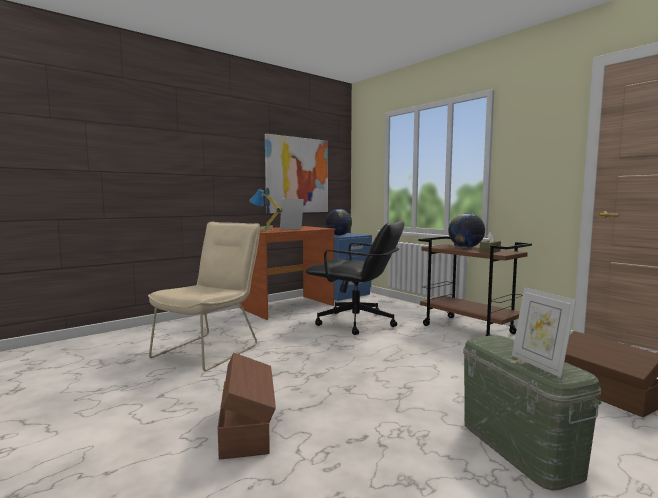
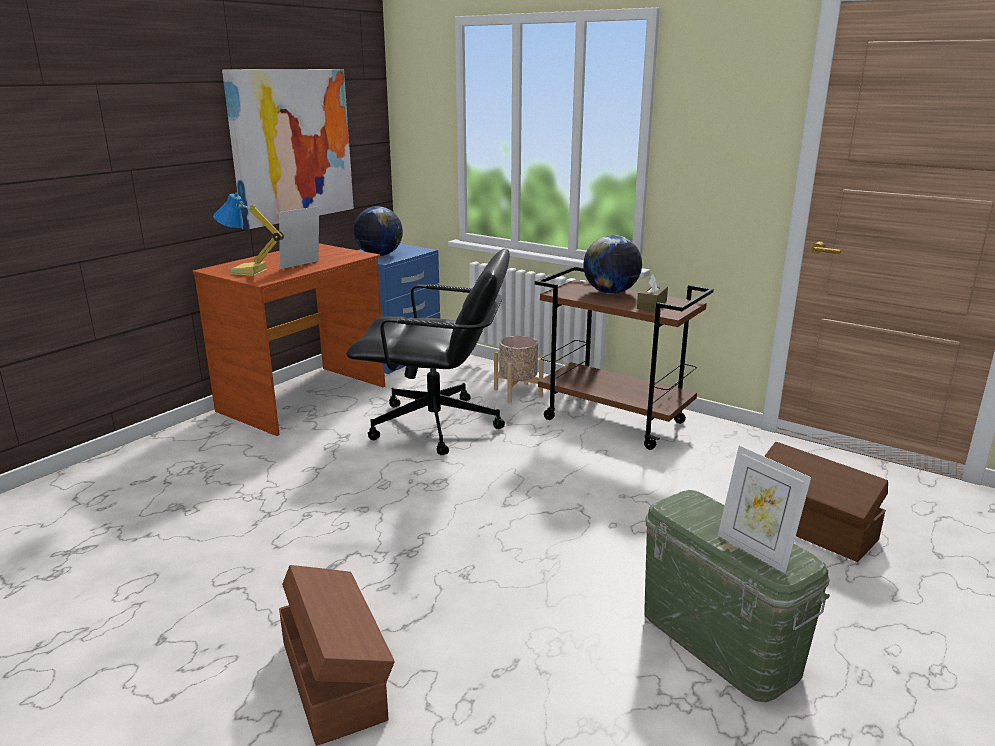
camera: 15 degrees left, 15 degrees up
beige chair [148,221,260,371] -> none
none -> beige planter [494,336,544,403]

